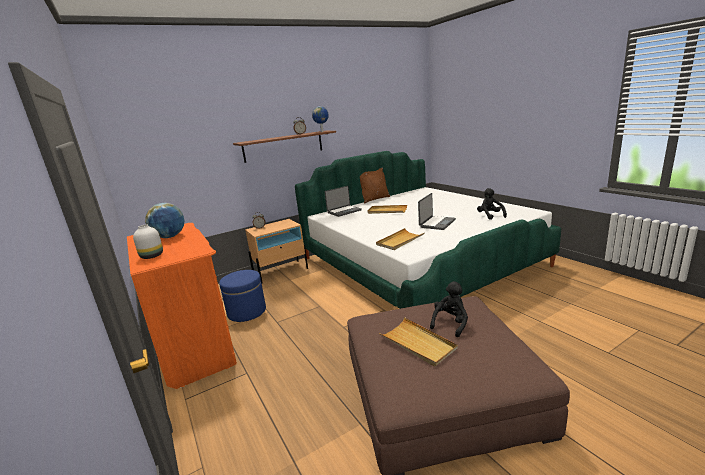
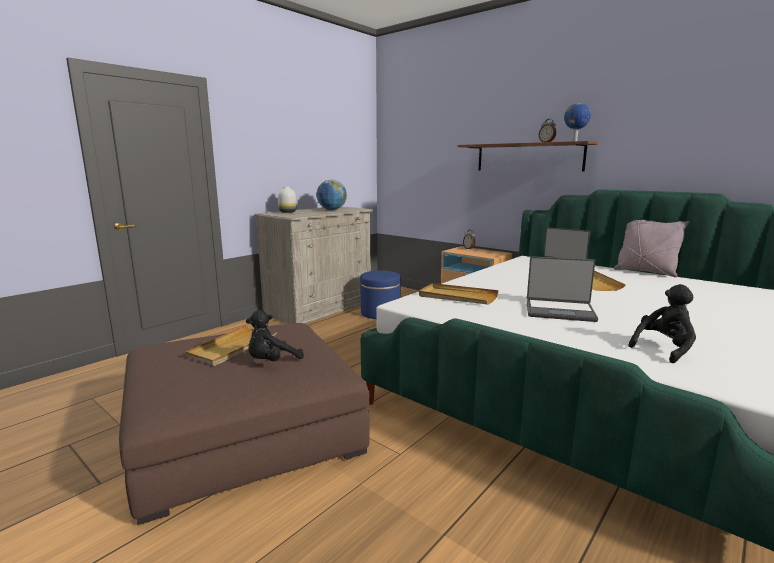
camera: 70 degrees right, 5 degrees down
orange dresser [127,223,237,389] -> beige dresser [254,207,373,324]
brown pillow [360,167,390,204] -> purple pillow [614,220,690,277]
black plush toy [430,281,468,337] -> black plush toy turned 120 degrees clockwise [246,310,304,361]

